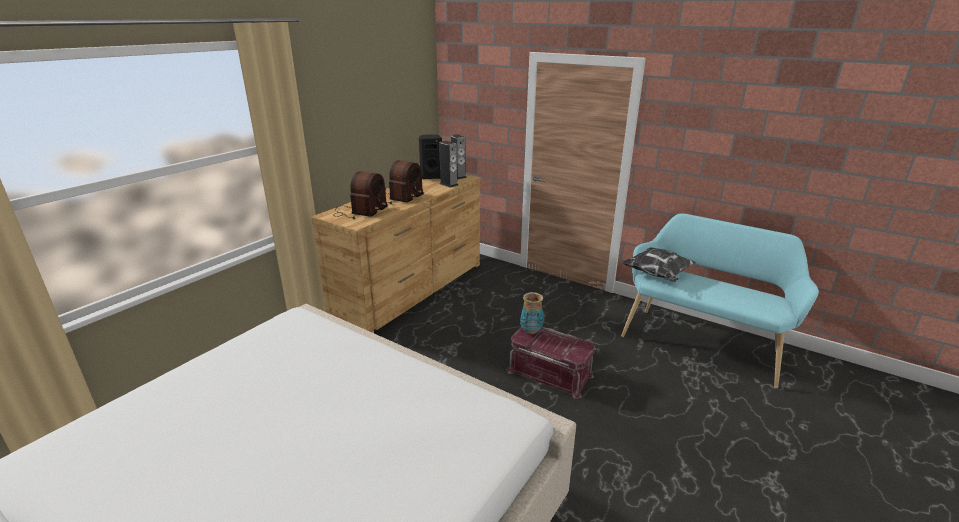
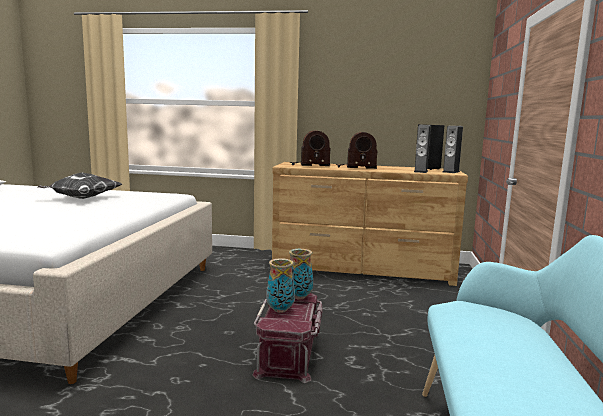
camera: 65 degrees right, 15 degrees down
pillow [622,247,696,282] -> pillow moved to [38,172,122,199]
none -> vase [266,258,295,313]

